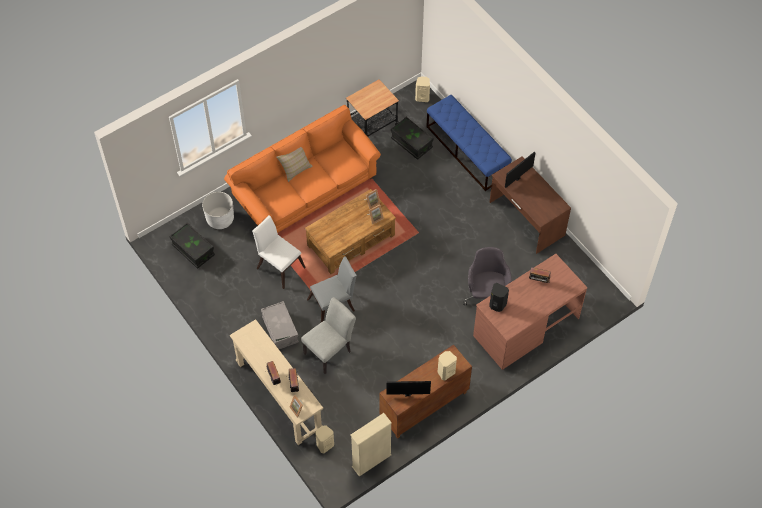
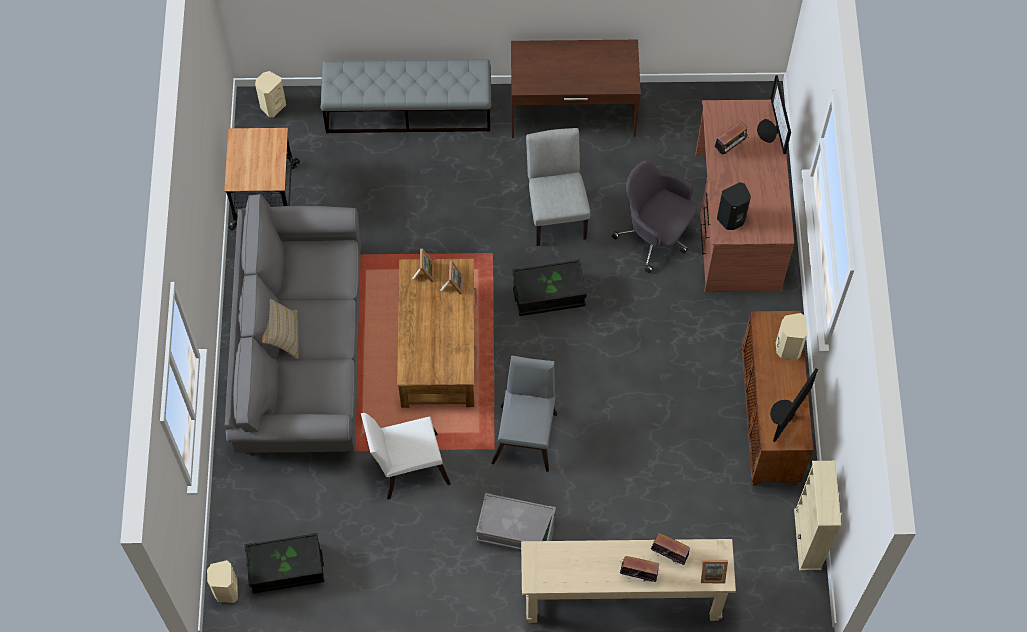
camera: 55 degrees left, 5 degrees up
white planter [202,192,234,229] -> none
orange sofa [224,105,381,233] -> grey sofa [225,194,361,454]
grey chair [301,297,356,374] -> grey chair moved to [526,128,591,246]
beige speaker [315,425,334,453] -> beige speaker moved to [207,560,238,603]
black storage box [391,116,434,160] -> black storage box moved to [513,259,587,316]
blue bench [426,95,512,191] -> grey bench [321,59,491,133]
monitor [505,152,536,188] -> monitor moved to [757,75,791,154]

